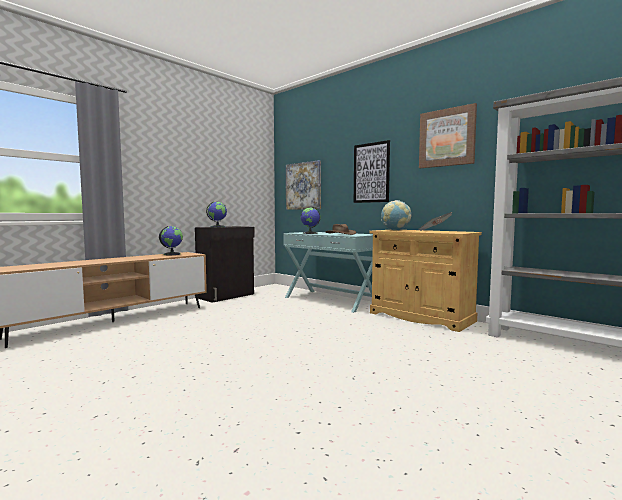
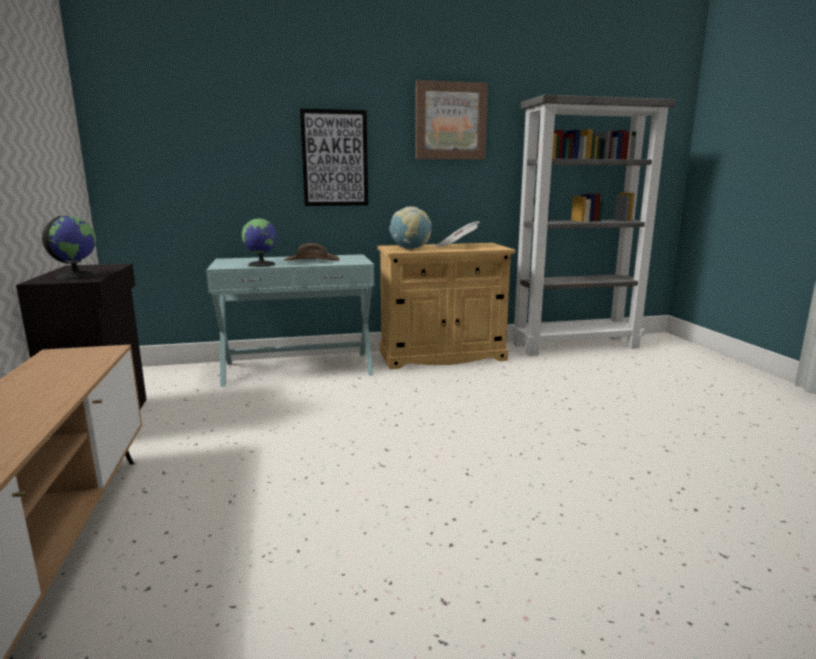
camera: 55 degrees left, 10 degrees up
globe [159,226,183,255] -> none
picture [286,160,321,210] -> none

